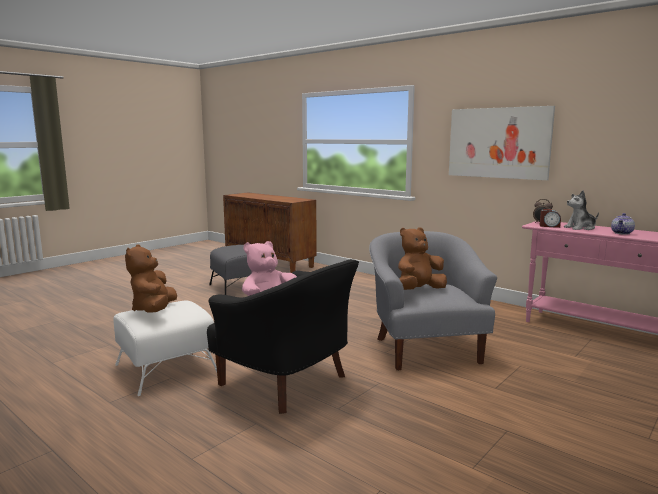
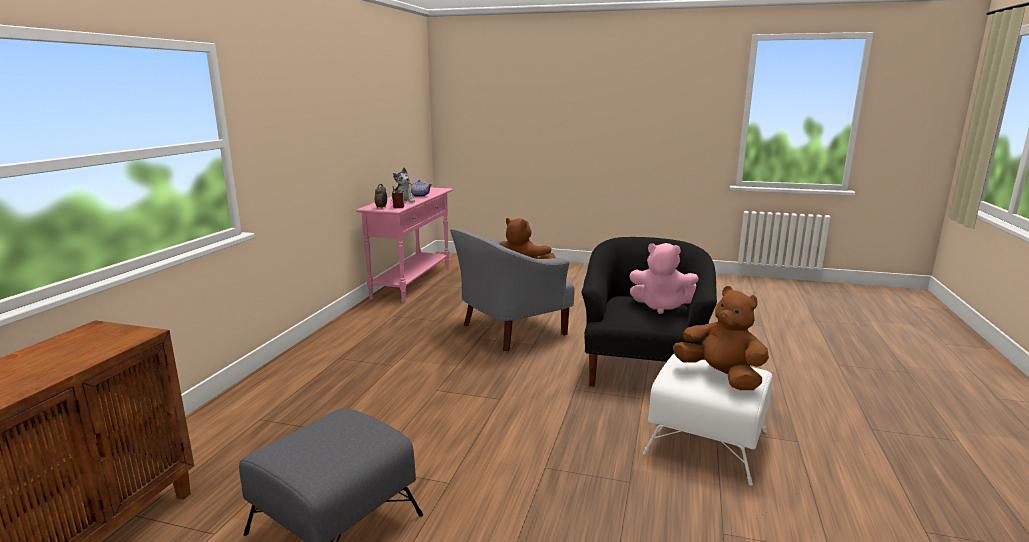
camera: 115 degrees left, 5 degrees up
brown plush toy [125,245,177,313] -> brown plush toy turned 105 degrees counterclockwise [673,286,769,390]
picture [449,106,555,180] -> none

